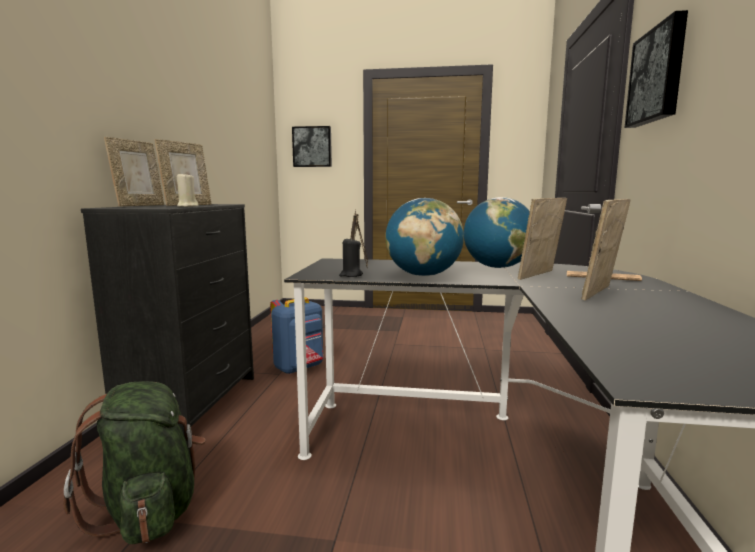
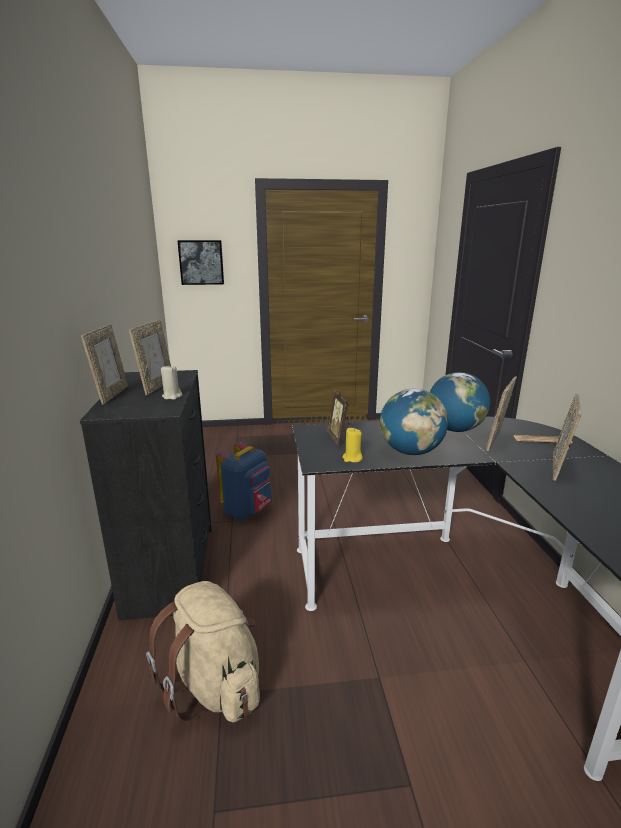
camera: 15 degrees left, 10 degrees up
green backpack [63,381,206,544] -> beige backpack [146,581,260,723]
black candle [339,238,363,277] -> yellow candle [342,428,363,462]
picture [624,10,688,128] -> none

